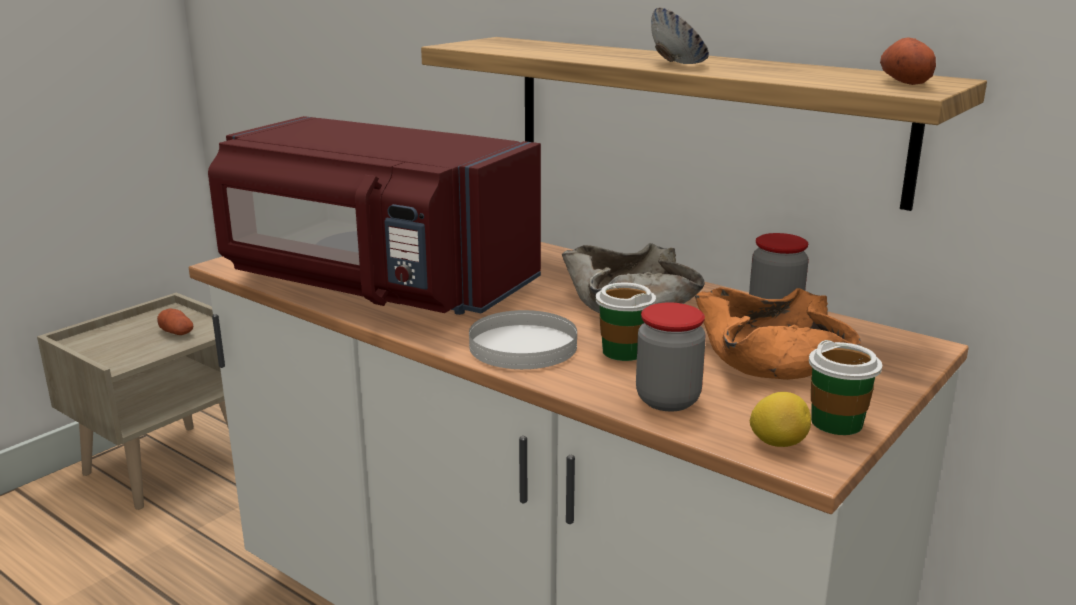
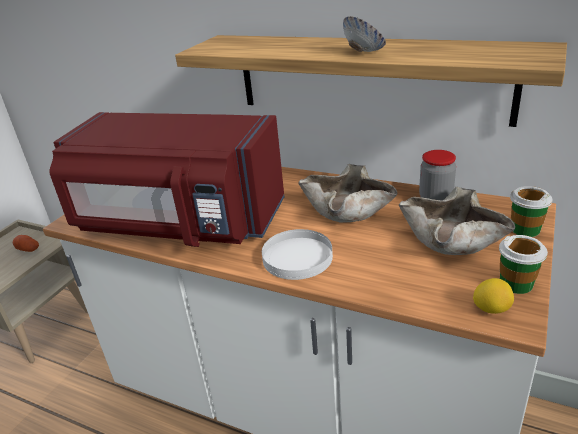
camera: 10 degrees left, 10 degrees up
cup [596,283,656,361] -> cup moved to [510,186,553,237]
jar [636,303,706,411] -> none
orange bowl [695,287,861,380] -> beige bowl [399,187,515,255]
potato [880,37,936,85] -> none

